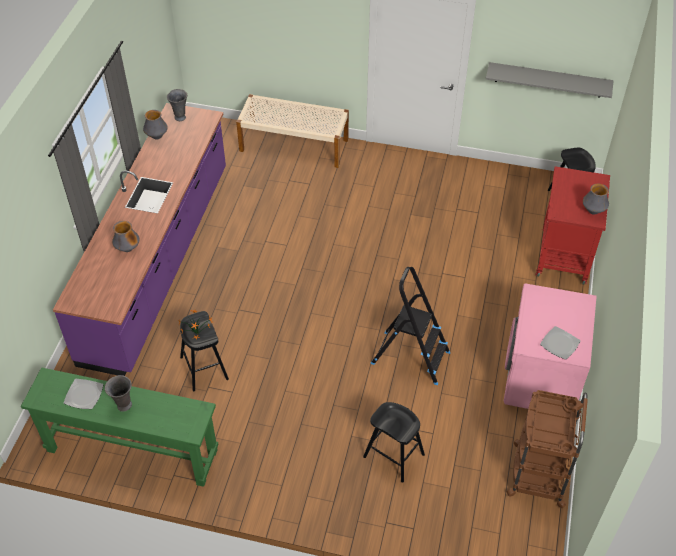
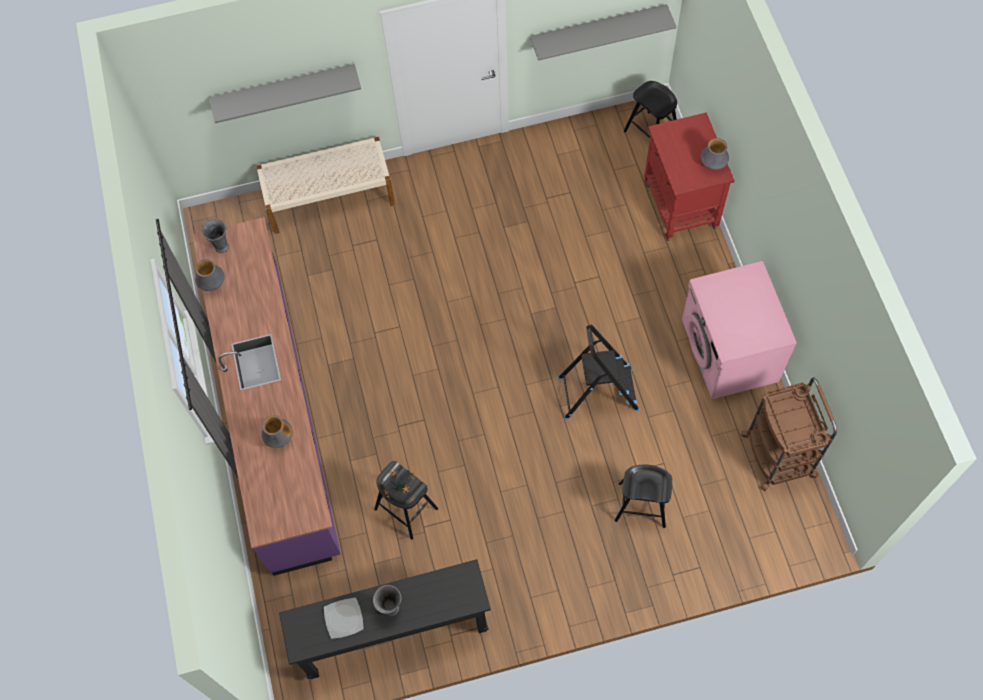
camera: 25 degrees left, 15 degrees up
green console table [21,367,219,487] -> black console table [279,559,491,679]
plate [540,326,580,359] -> none
none -> grey shelf [209,64,361,123]

